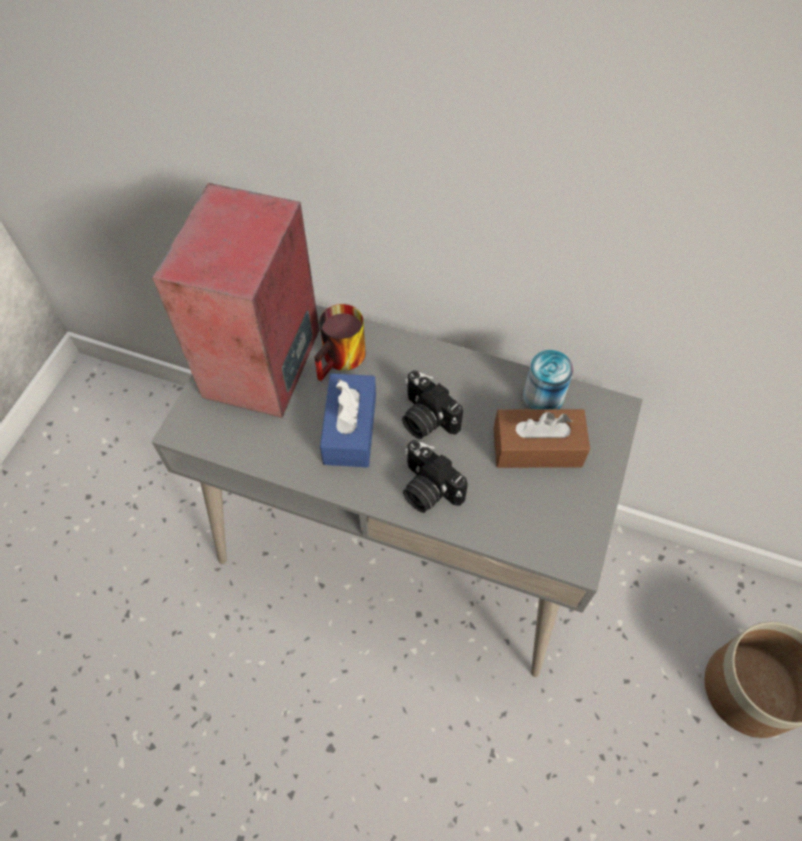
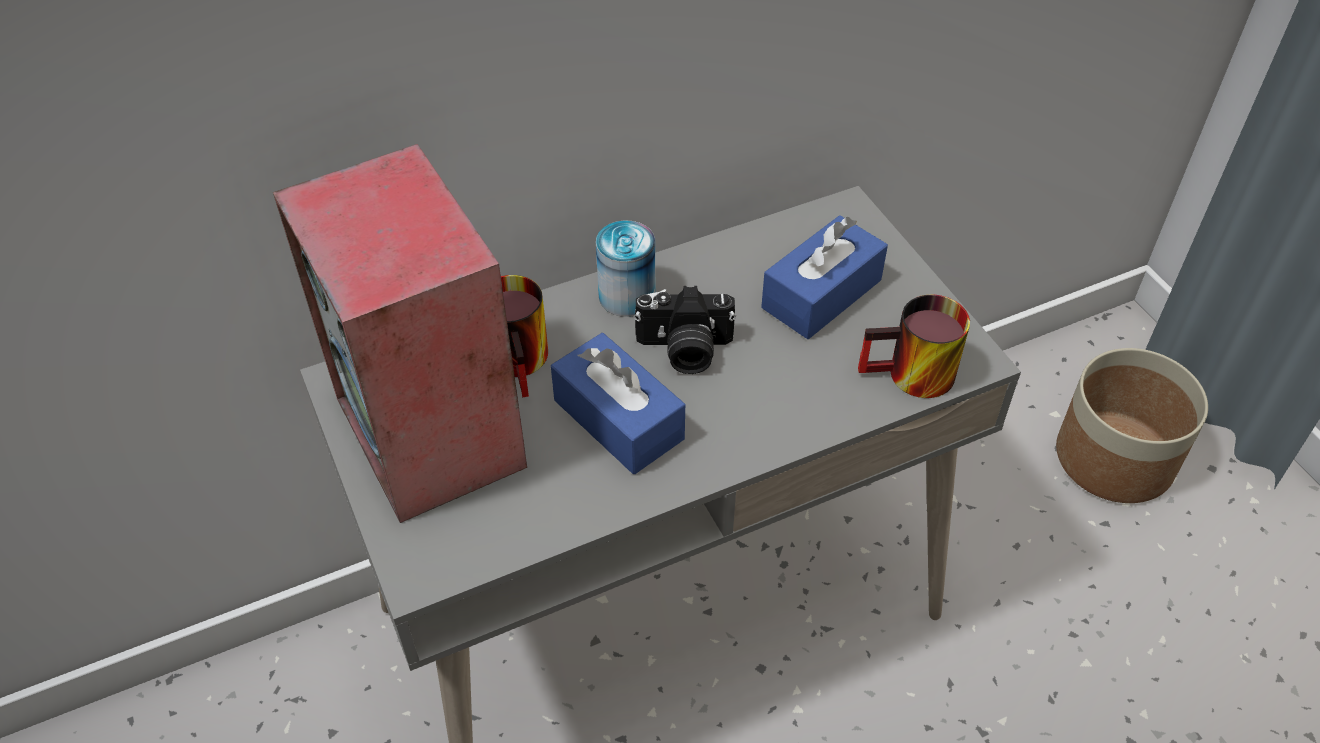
camera: 45 degrees left, 10 degrees down
camera [403,440,468,513] -> none
brown tissue box [494,409,590,468] -> blue tissue box [761,215,888,339]
can [523,350,574,409] -> can moved to [596,220,655,317]
none -> mug [858,295,970,398]

